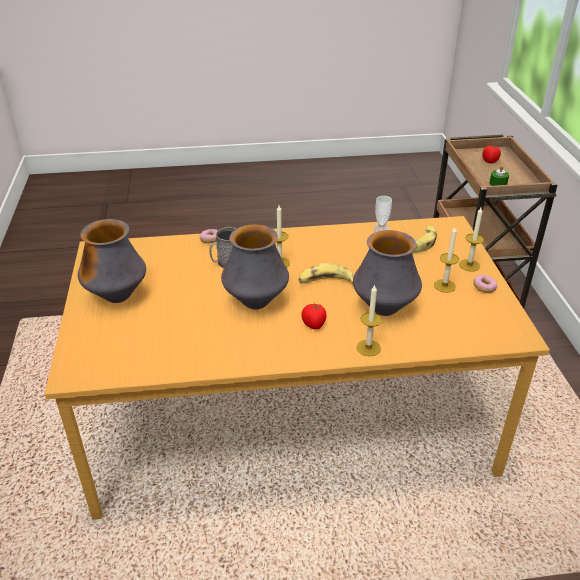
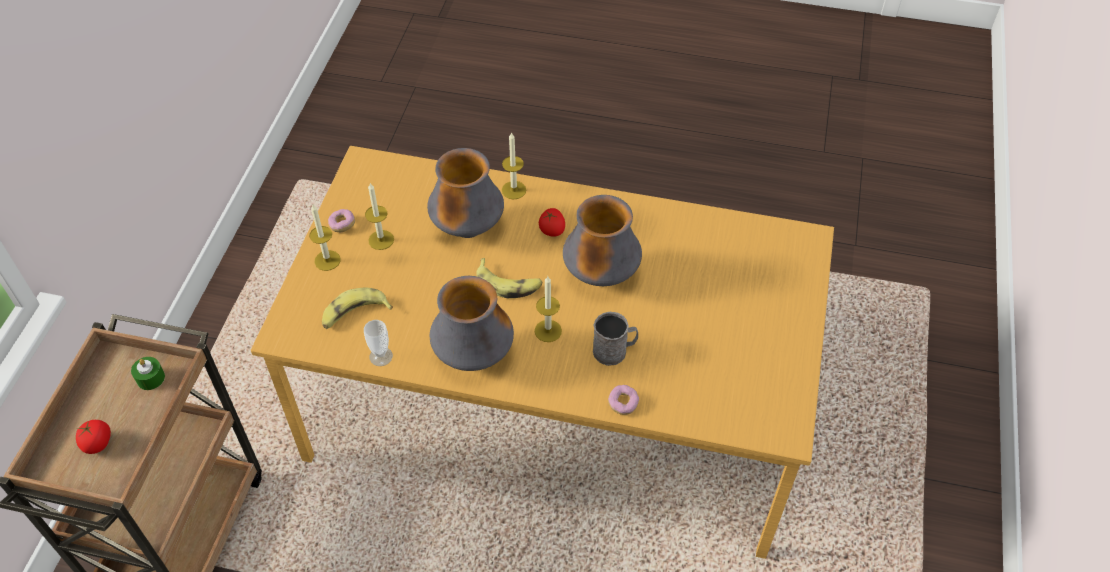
camera: 160 degrees left, 15 degrees up
vase [78,219,146,303] -> vase moved to [430,276,514,371]

